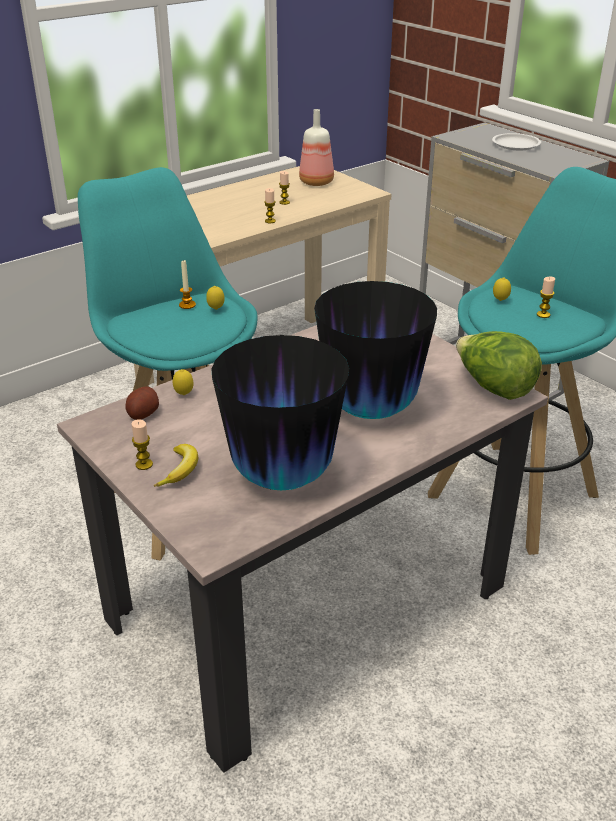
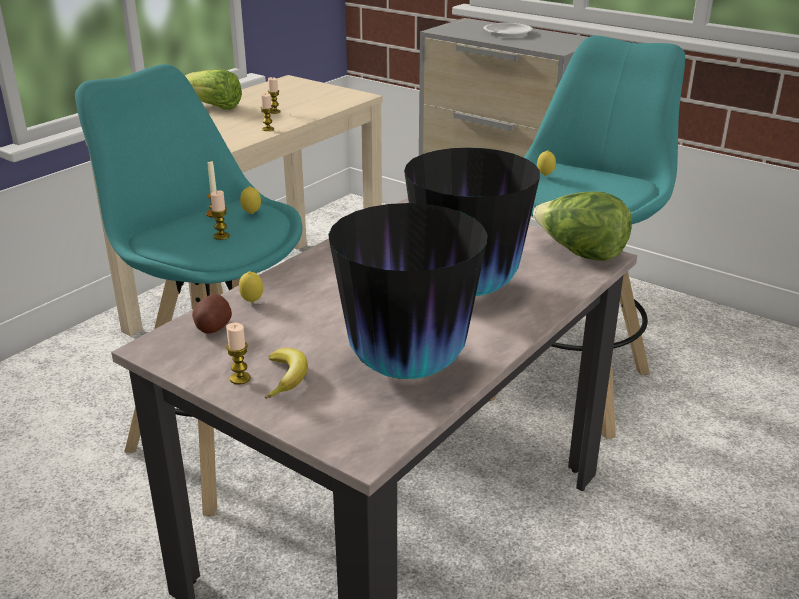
camera: 15 degrees left, 5 degrees down
bottle [299,109,334,186] -> none
candle [537,277,555,318] -> candle moved to [210,190,230,240]
none -> lettuce [185,69,242,109]

